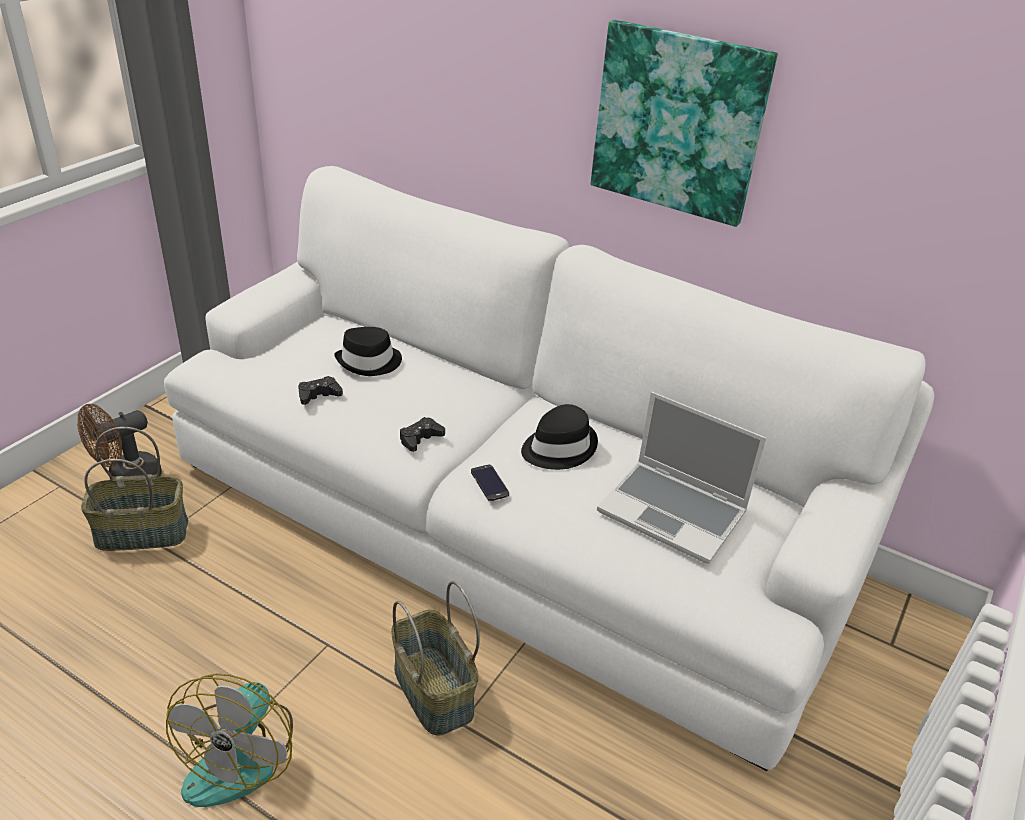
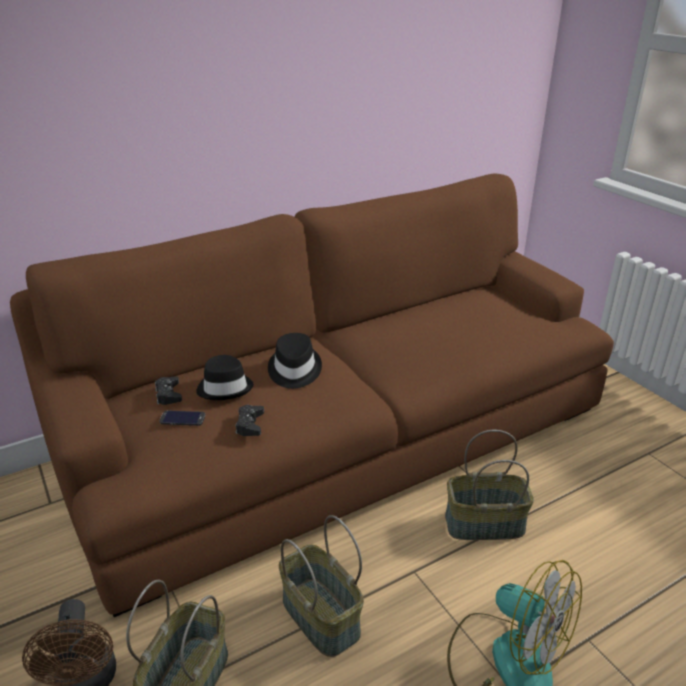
camera: 60 degrees left, 5 degrees down
white sofa [164,166,935,771] -> brown sofa [10,174,614,617]
black game controller [400,417,445,452] -> black game controller moved to [155,376,182,405]
phone [471,464,509,501] -> phone moved to [159,410,206,426]
black hat [521,404,598,470] -> black hat moved to [268,333,322,389]
picture [591,20,778,227] -> none
laptop [597,392,766,564] -> none
none -> basket [279,515,364,657]

